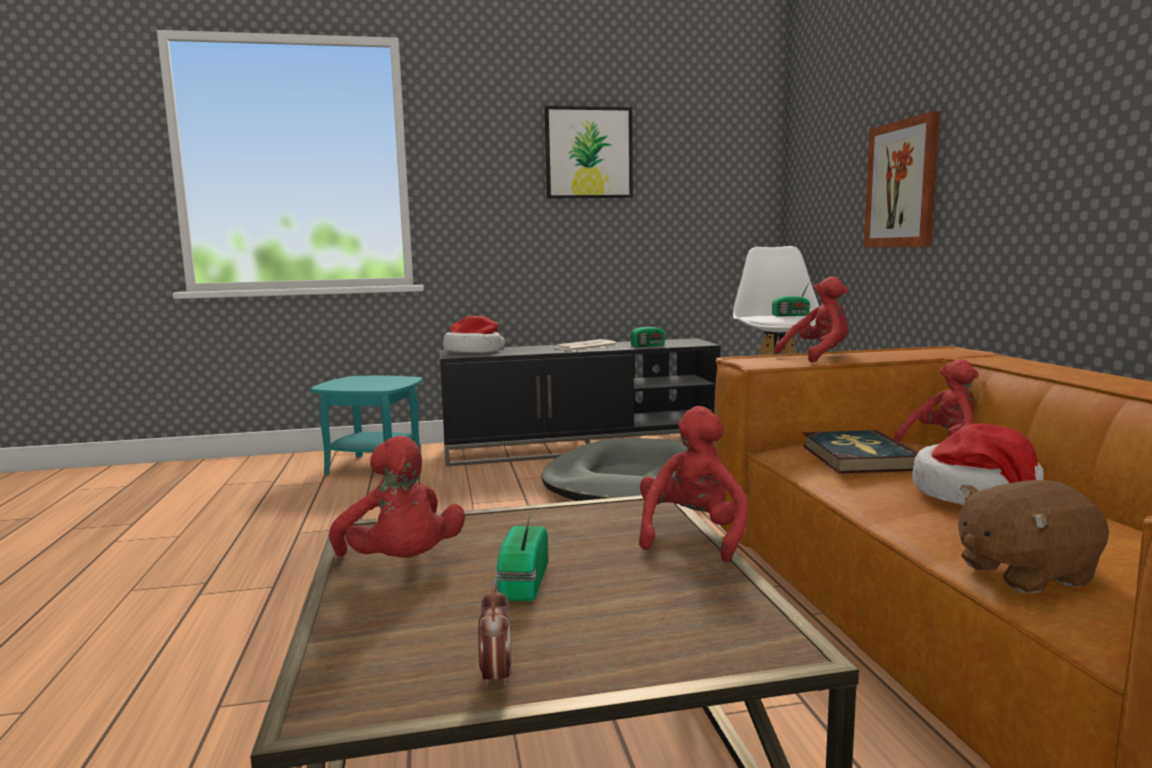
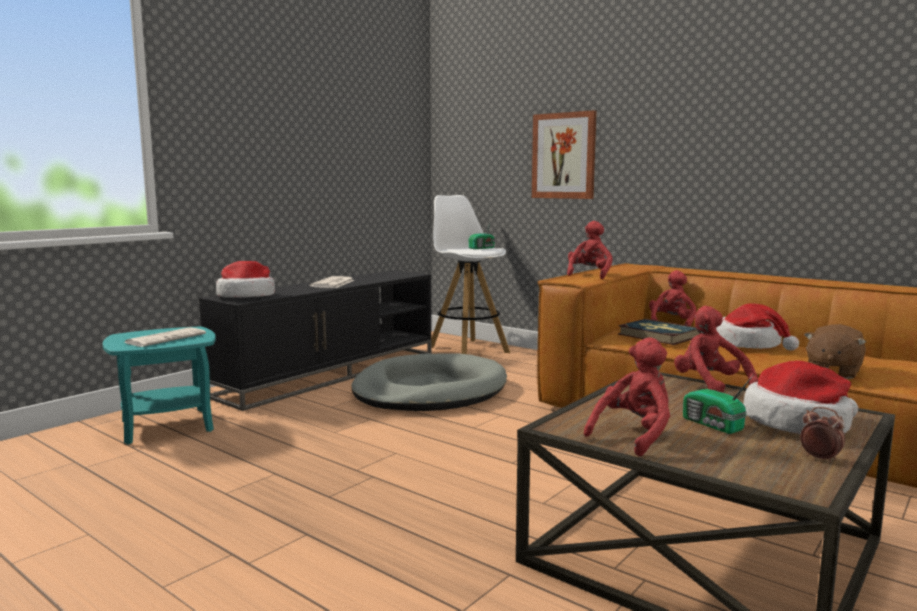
camera: 40 degrees left, 0 degrees up
red plush toy [329,436,465,558] -> red plush toy turned 60 degrees counterclockwise [584,337,670,456]
picture [544,106,633,198] -> none
radio [630,313,666,347] -> none
none -> newspaper [125,327,206,347]
none -> hat [743,361,858,434]

